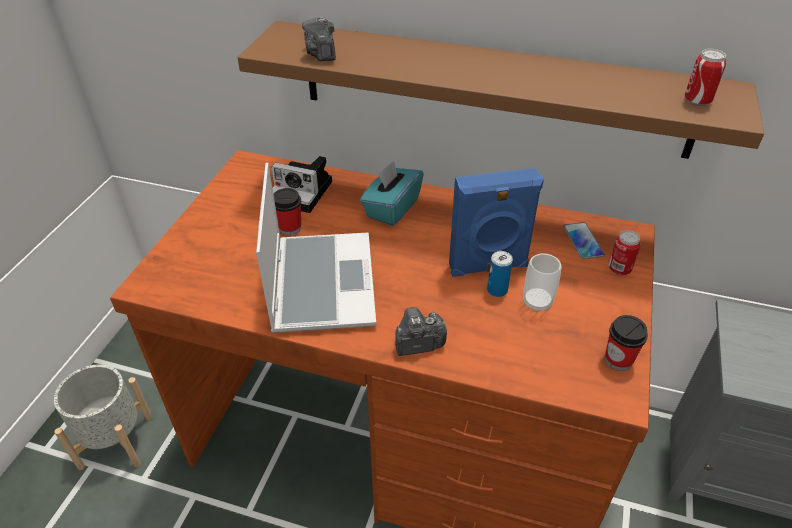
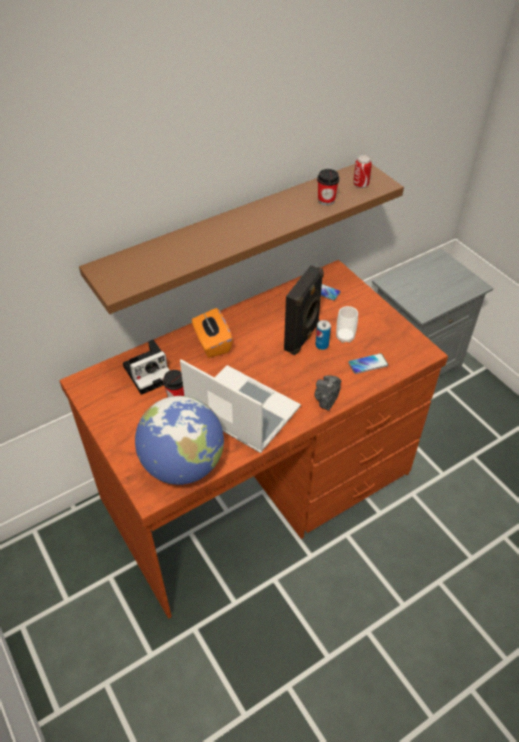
camera: 50 degrees left, 5 degrees up
grey planter [54,364,152,470] -> none
camera [302,17,336,61] -> none
turquoise tissue box [360,160,424,226] -> orange tissue box [192,308,233,358]
blue speaker [449,168,544,277] -> black speaker [284,265,324,355]
cup [605,315,648,371] -> cup moved to [317,169,339,206]
can [608,230,641,275] -> none
none -> globe [135,396,224,485]
none -> phone [348,353,388,374]

